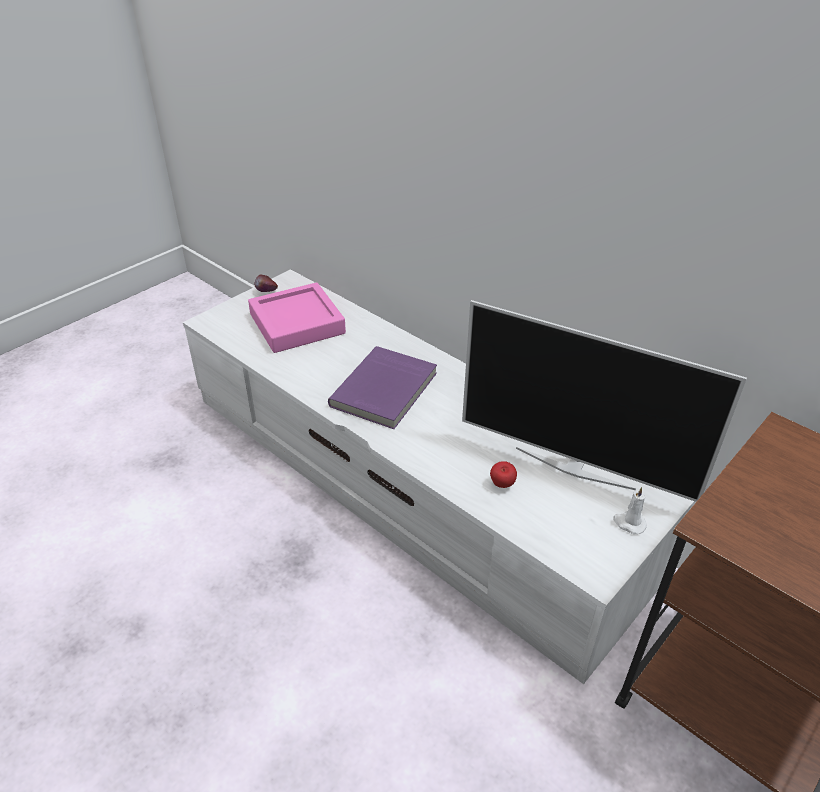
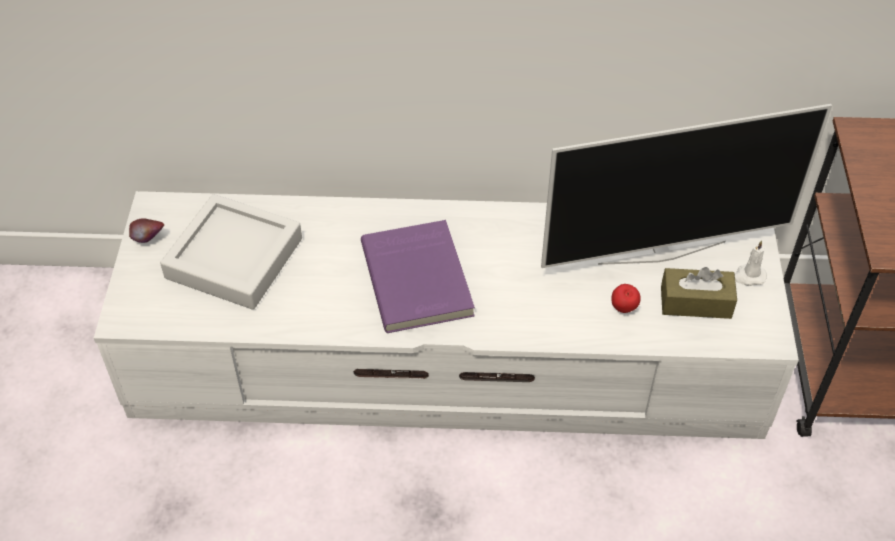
camera: 40 degrees left, 10 degrees up
pink tray [248,282,346,353] -> grey tray [160,194,302,309]
none -> brown tissue box [661,267,737,319]

